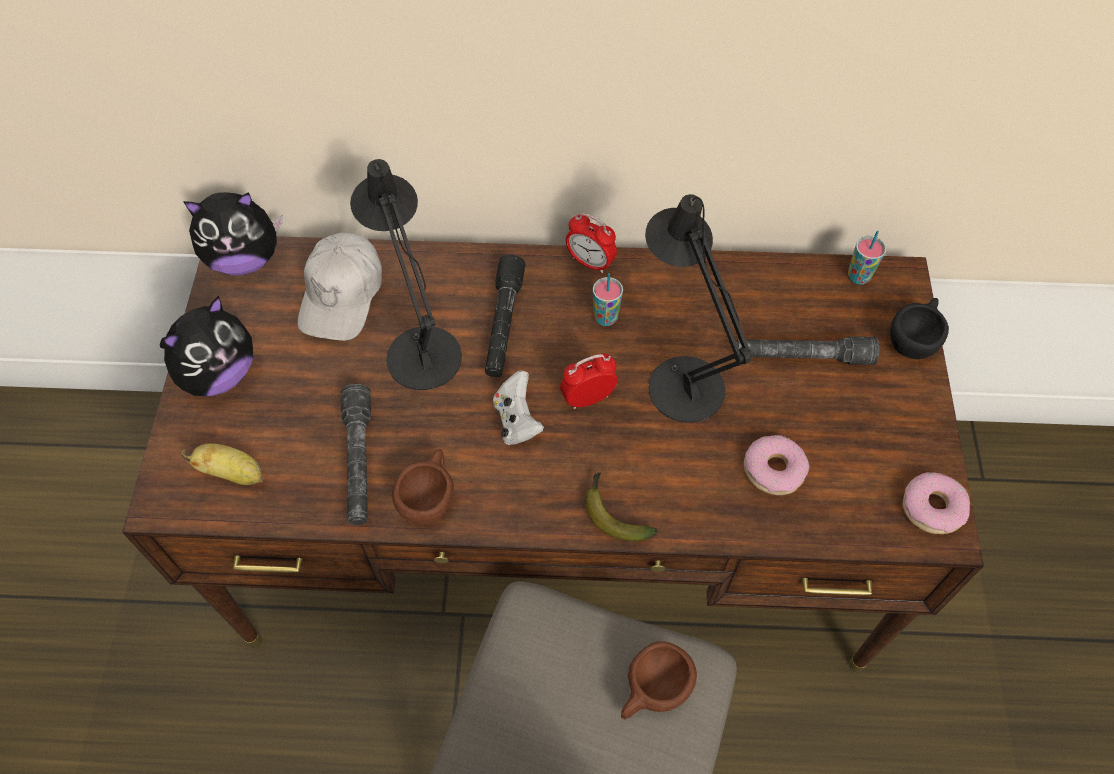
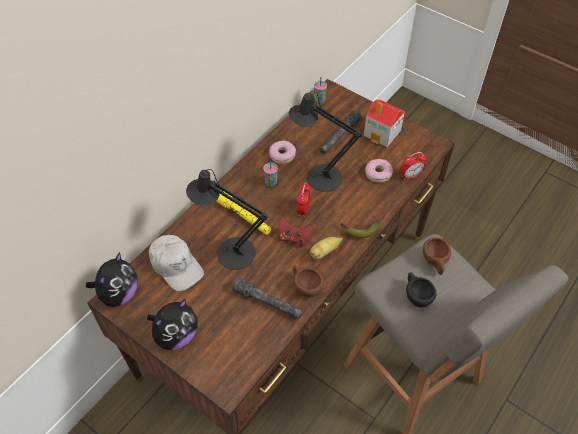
camera: 55 degrees left, 5 degrees down
plush toy [160,295,253,396] -> plush toy turned 60 degrees clockwise [147,299,198,350]
banana [181,443,263,485] -> banana moved to [310,237,343,260]
black flashlight [485,255,525,377] -> yellow flashlight [216,190,271,235]
white game controller [493,370,544,445] -> red game controller [278,217,313,247]
alarm clock [566,213,617,273] -> alarm clock moved to [400,152,426,180]
black cup [890,298,949,359] -> black cup moved to [406,272,437,308]
donut [903,472,970,534] -> donut moved to [269,141,296,164]
none -> toy house [363,100,405,147]

